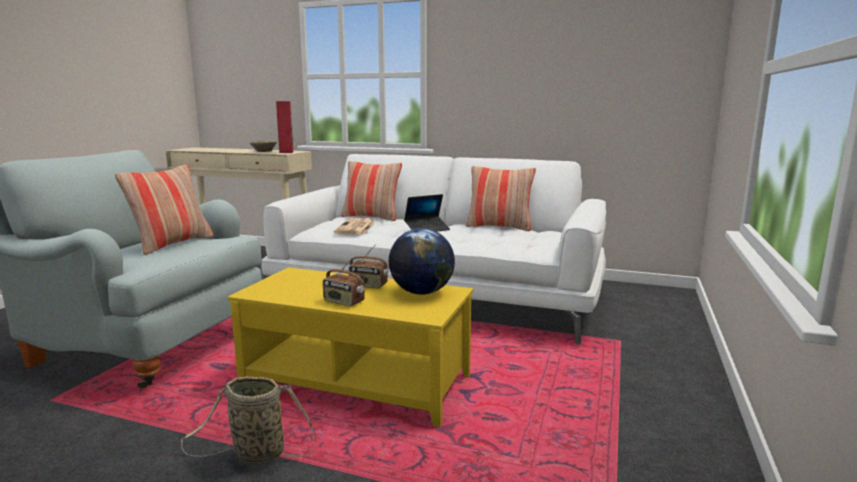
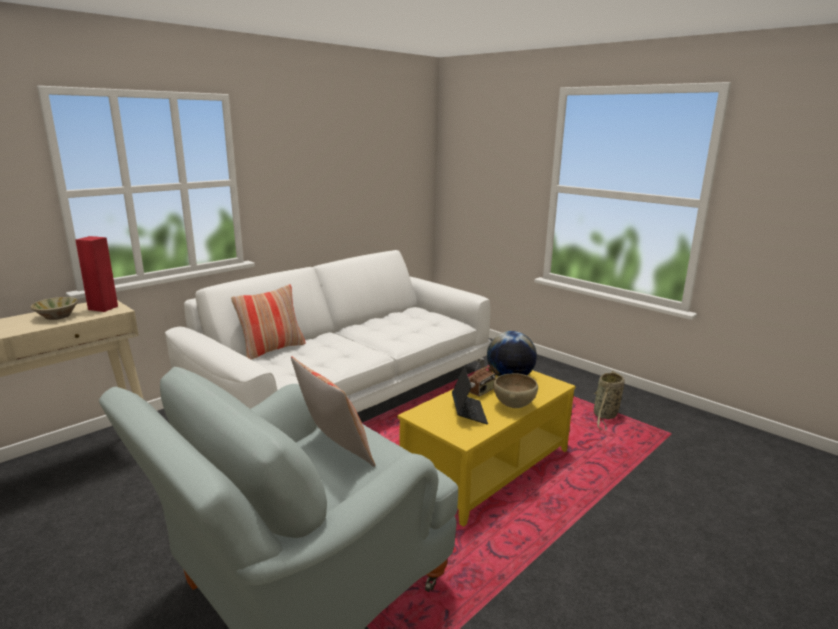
camera: 65 degrees left, 5 degrees up
basket [181,376,314,464] -> basket moved to [594,371,624,431]
radio [323,258,365,306] -> brown bowl [493,374,538,408]
newspaper [334,218,375,235] -> none
laptop [404,194,450,232] -> laptop moved to [452,366,488,425]
pillow [466,166,536,231] -> none

